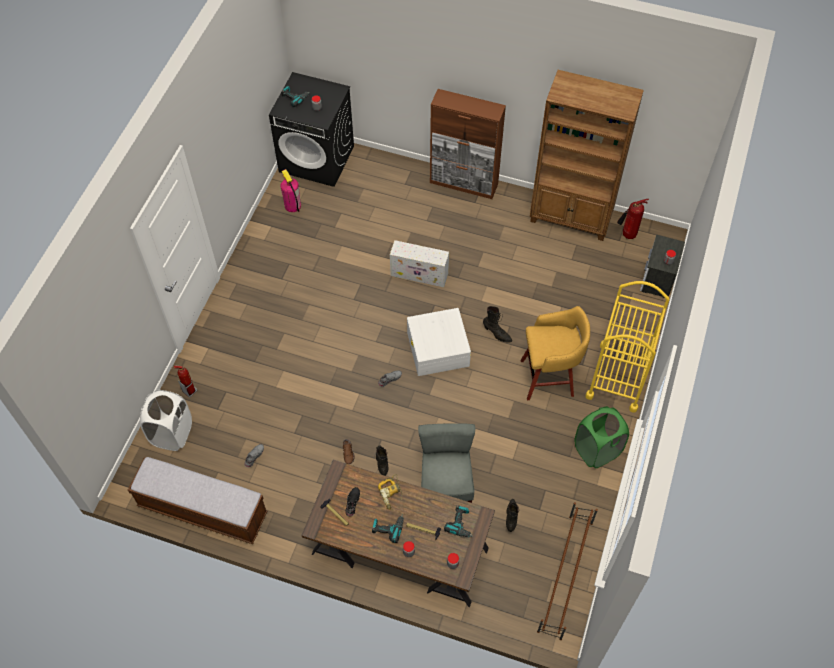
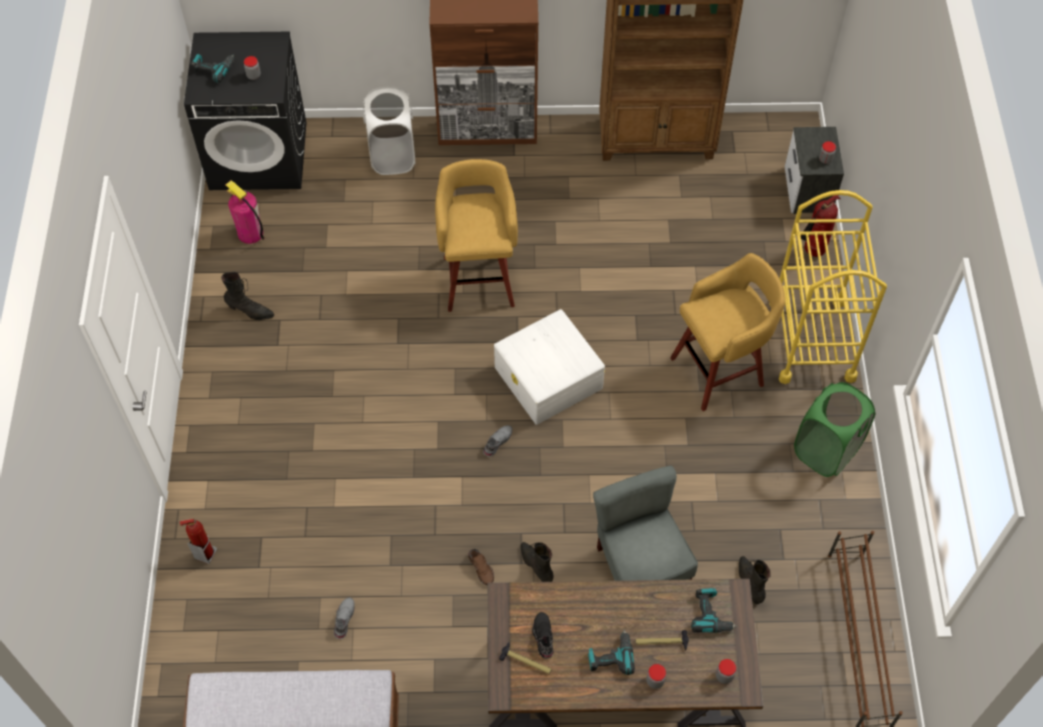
camera: 20 degrees left, 0 degrees up
white laundry basket [140,390,192,451] -> white laundry basket moved to [363,87,415,175]
power drill [378,474,402,510] -> none
white storage box [390,240,449,287] -> yellow stool [435,159,518,312]
black boot [483,306,512,343] -> black boot moved to [221,272,274,320]
fire extinguisher [617,199,649,239] -> fire extinguisher moved to [801,195,841,257]

